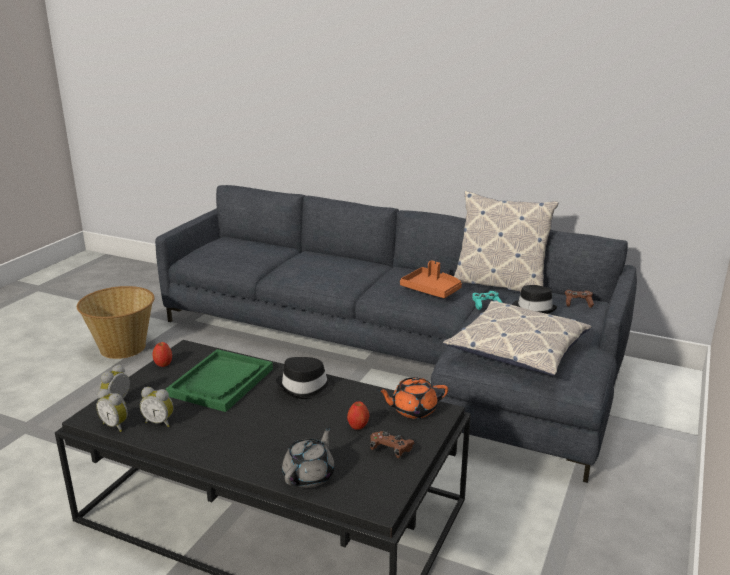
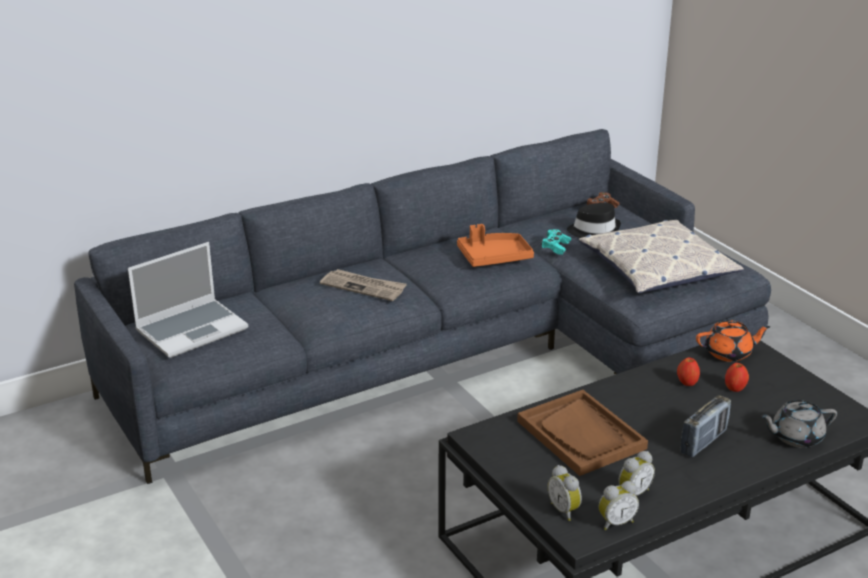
camera: 55 degrees left, 5 degrees up
basket [77,286,155,359] -> none
apple [152,342,172,367] -> apple moved to [677,358,700,386]
green tray [166,349,273,412] -> brown tray [517,390,648,476]
black hat [276,357,335,399] -> none
grey teapot [282,427,335,488] -> grey teapot turned 75 degrees counterclockwise [761,400,837,448]
brown game controller [370,431,415,458] -> none
orange teapot [377,377,448,419] -> orange teapot turned 120 degrees counterclockwise [696,320,770,362]
pillow [454,191,559,292] -> none
none -> laptop [128,242,248,358]
none -> newspaper [320,269,407,301]
none -> radio [680,395,731,458]

